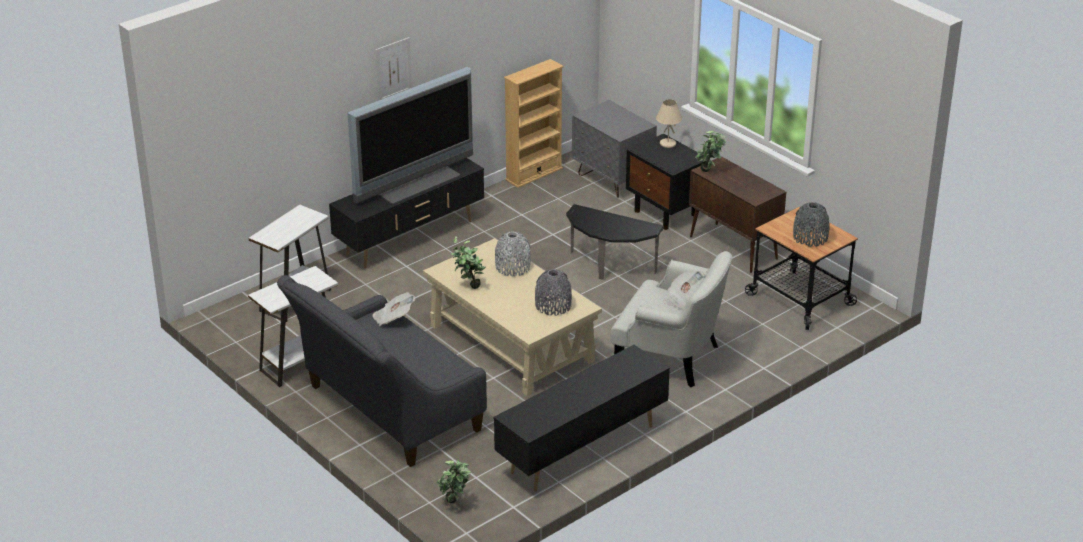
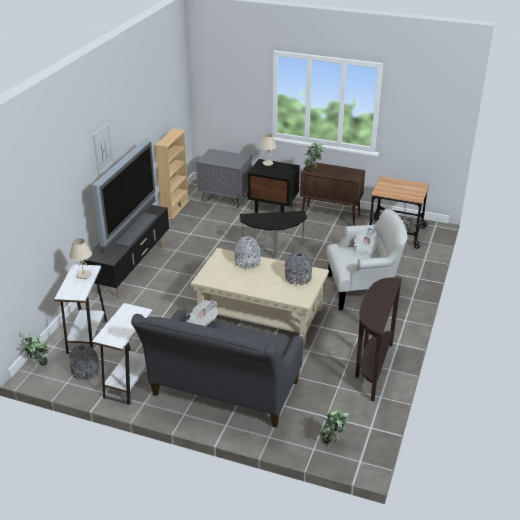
camera: 30 degrees left, 0 degrees up
potted plant [451,236,486,289] -> potted plant moved to [19,332,50,366]
black tv stand [494,345,670,492] -> brown console table [355,277,402,401]
grey vase [793,202,830,247] -> grey vase moved to [69,344,100,379]
none -> beige table lamp [69,238,92,279]

